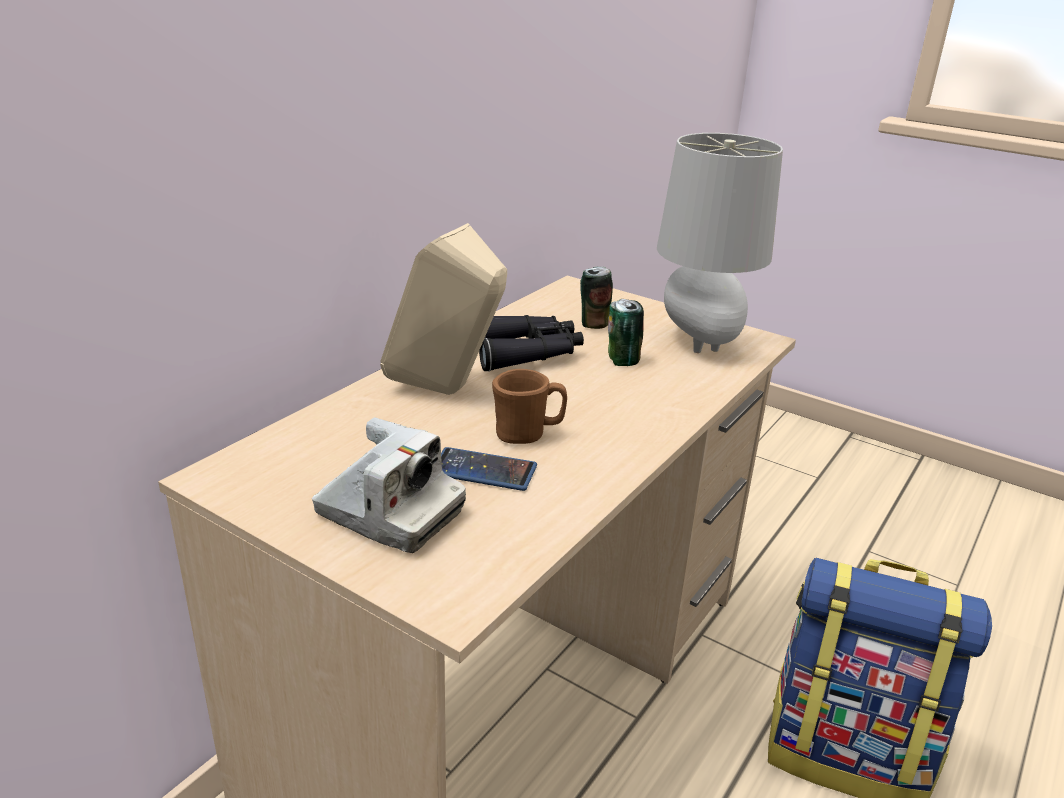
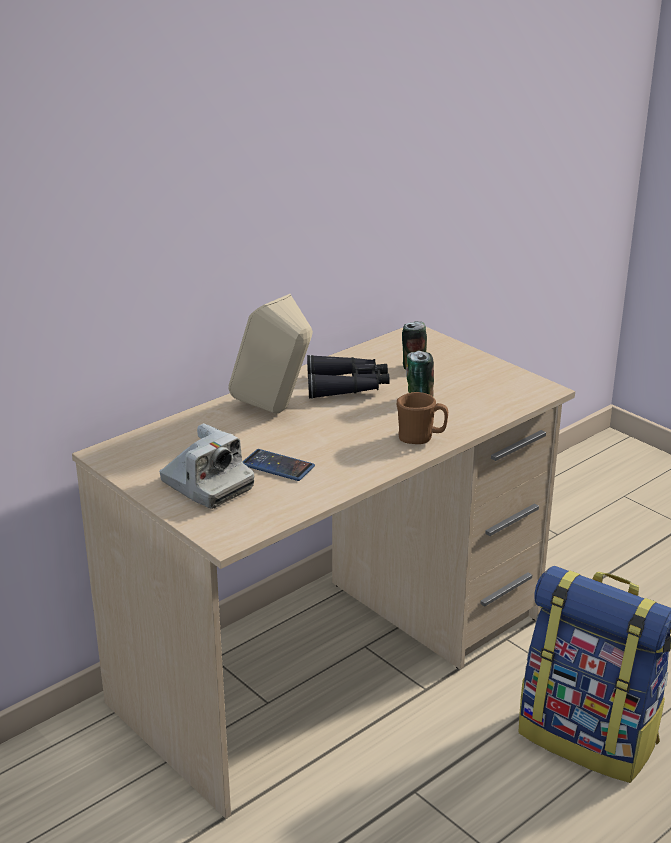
camera: 15 degrees right, 0 degrees up
brown mug [492,369,567,444] -> brown mug moved to [396,392,448,444]
grey table lamp [657,133,783,353] -> none

